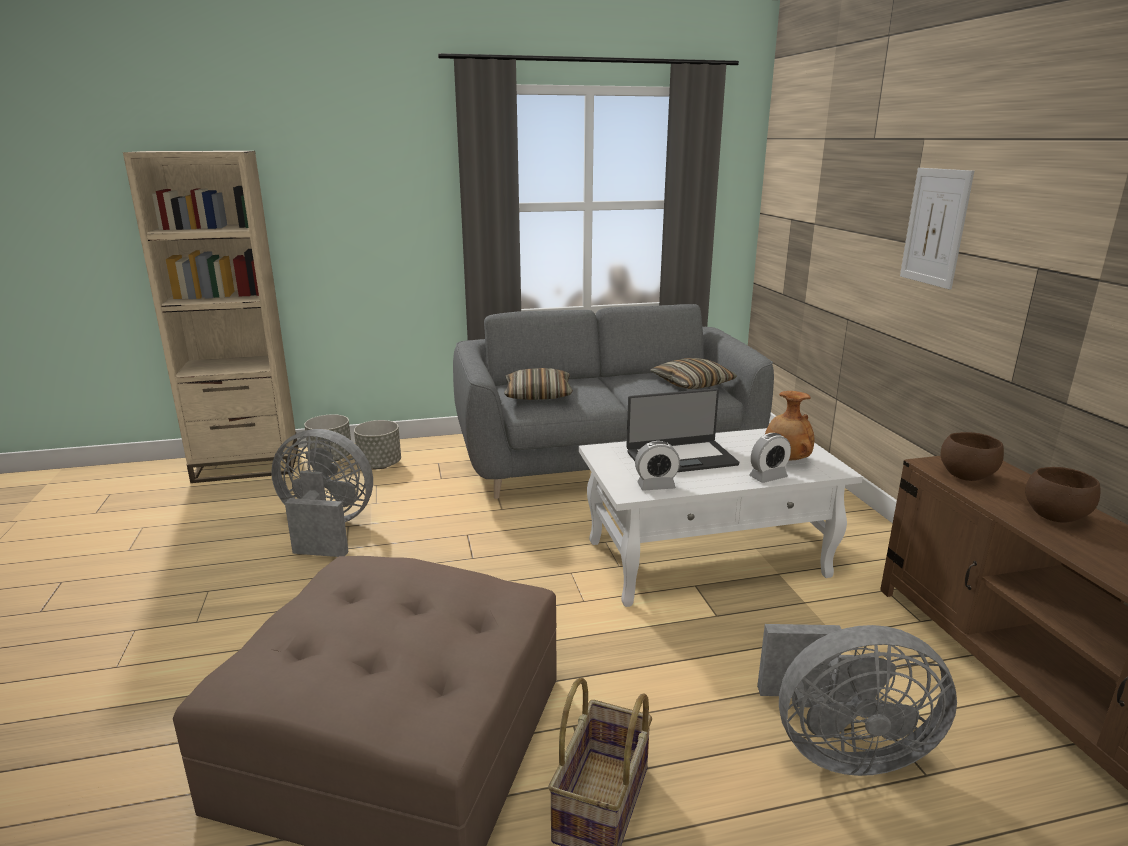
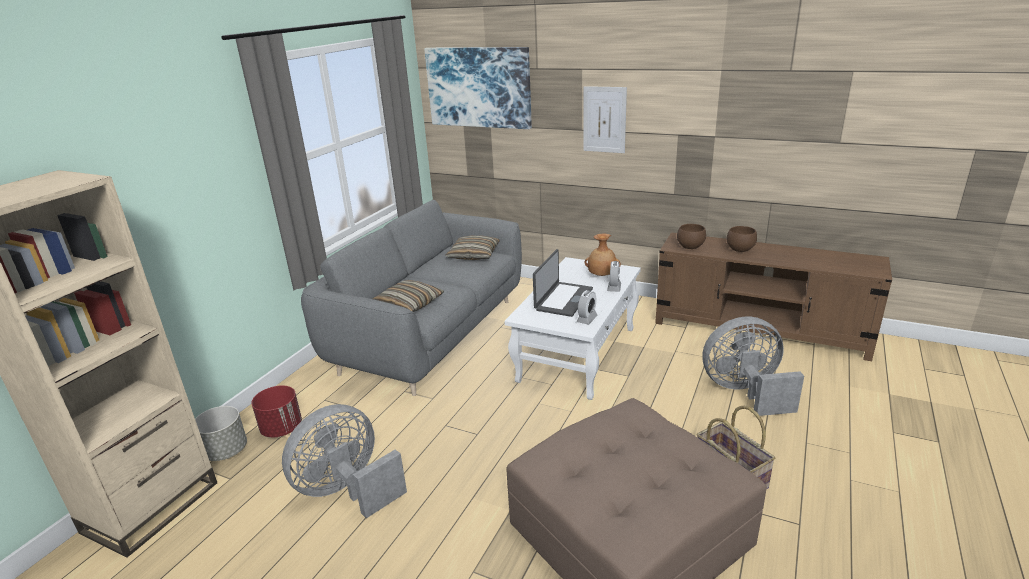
camera: 50 degrees left, 5 degrees up
grey planter [354,420,401,469] -> red planter [252,385,302,438]
grey fan [757,624,957,776] -> grey fan turned 135 degrees counterclockwise [702,317,804,416]
none -> picture [424,47,532,129]

